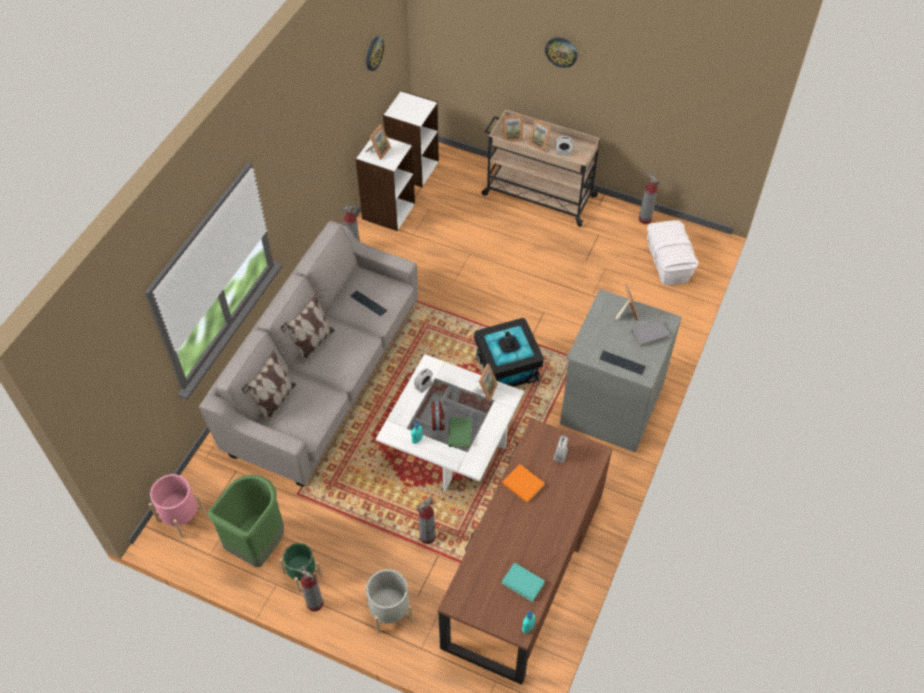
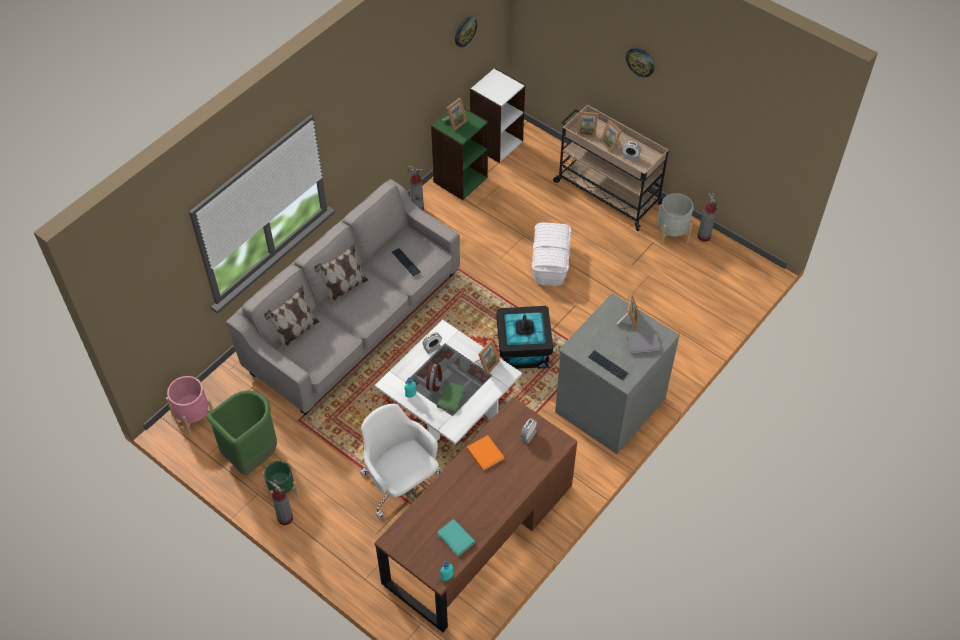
camera: 15 degrees right, 0 degrees up
white bookcase [355,136,415,231] -> green bookcase [431,107,488,200]
grey planter [365,569,413,633] -> grey planter moved to [656,193,694,245]
fire extinguisher [417,496,436,544] -> white office chair [360,404,442,518]
white storage box [647,220,698,285] -> white storage box moved to [532,222,571,286]

